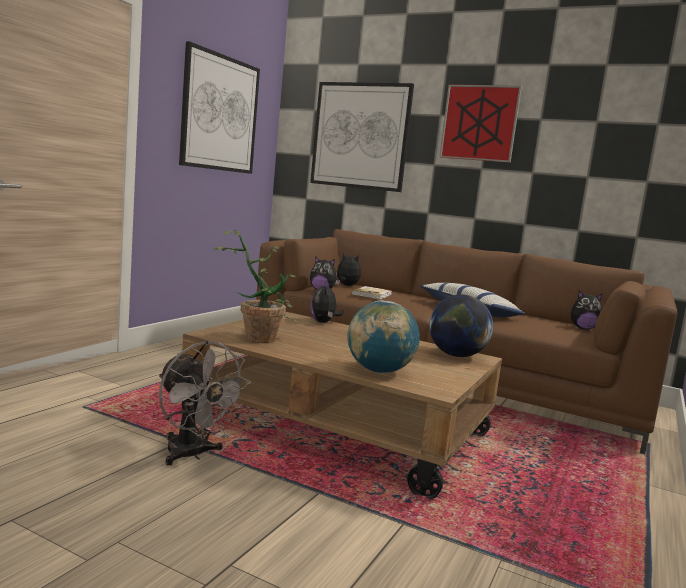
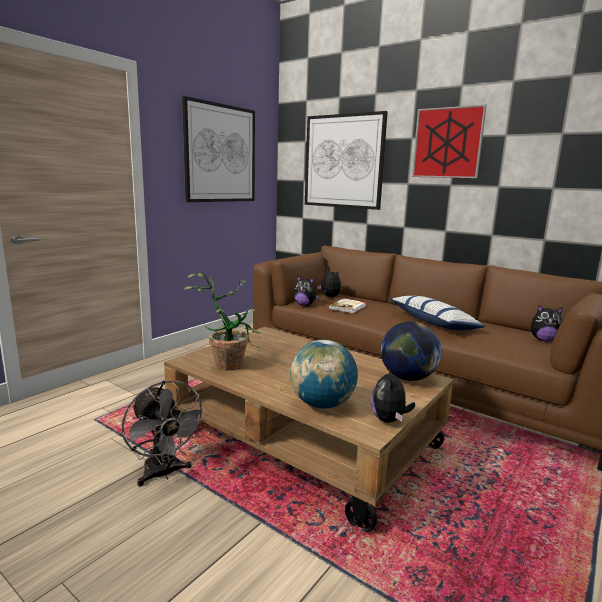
camera: 10 degrees right, 5 degrees up
plush toy [310,283,344,323] -> plush toy moved to [371,367,415,423]

